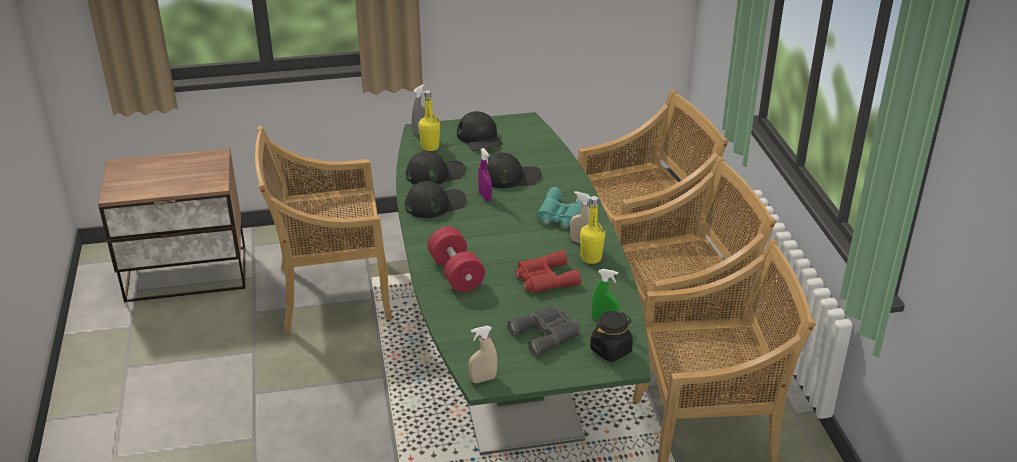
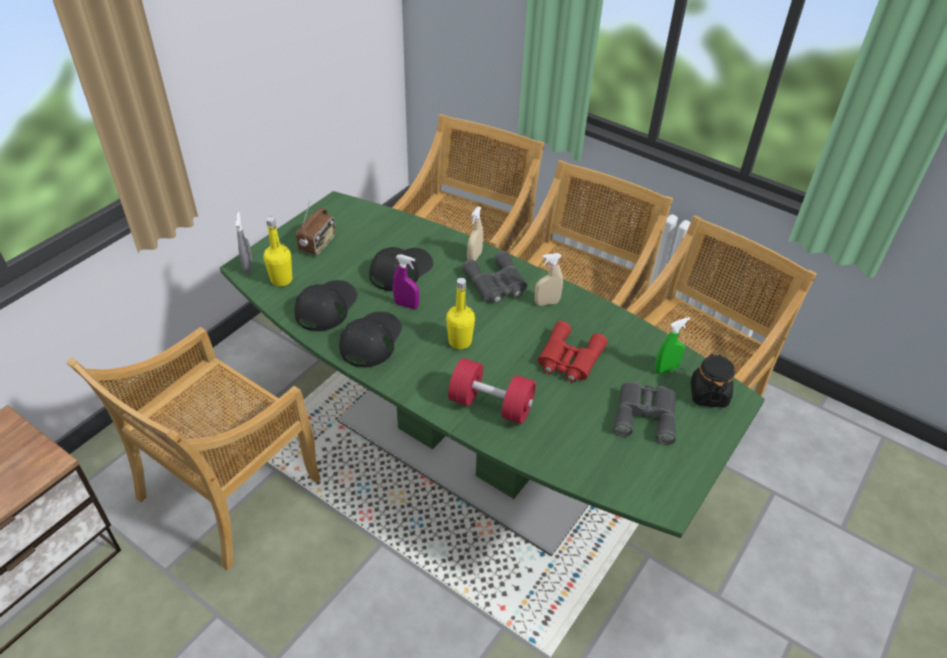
camera: 45 degrees left, 10 degrees up
black cap [457,111,503,151] -> radio [296,201,336,256]
beige spray bottle [468,326,497,383] -> beige spray bottle moved to [467,206,483,261]
turquoise binoculars [536,187,591,229] -> grey binoculars [462,251,527,304]
yellow bottle [580,196,605,264] -> yellow bottle moved to [446,278,475,349]

